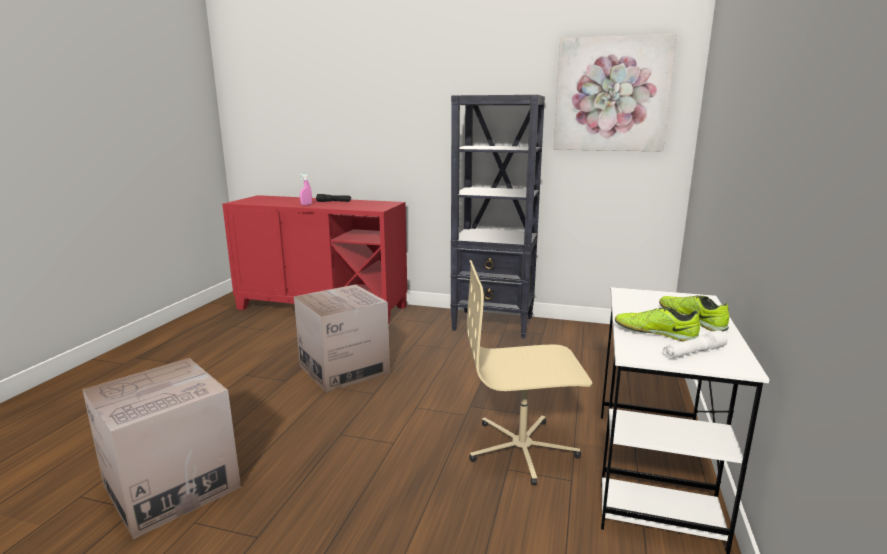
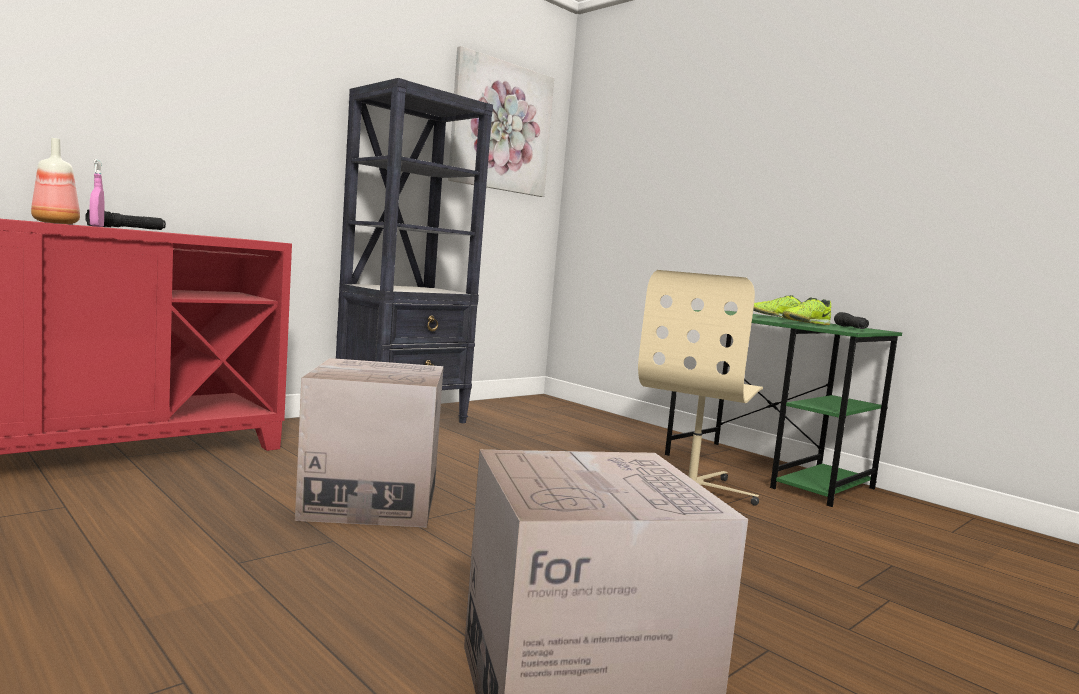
camera: 60 degrees left, 10 degrees down
white desk [601,287,770,554] -> green desk [665,310,902,507]
white flashlight [663,330,728,358] -> black flashlight [834,312,869,329]
none -> bottle [31,138,80,224]

